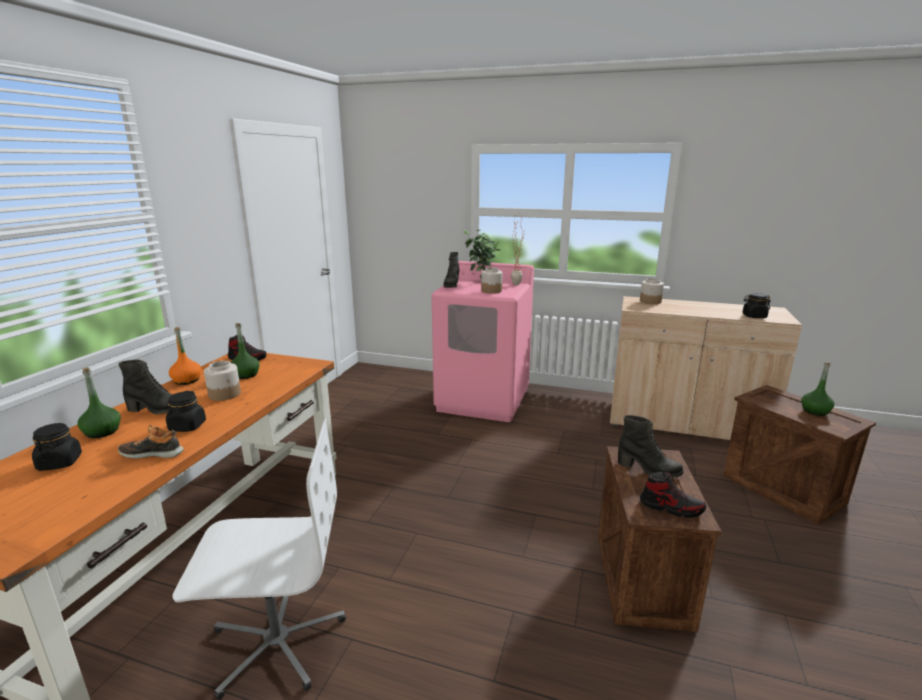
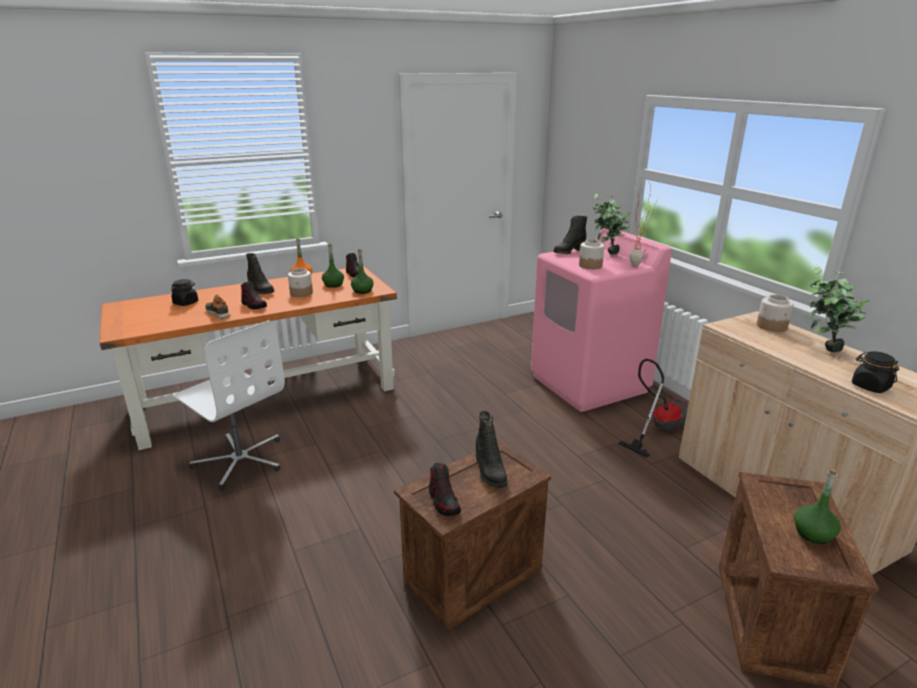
camera: 45 degrees right, 5 degrees up
green bottle [77,367,121,438] -> green bottle moved to [351,249,374,294]
black jar [166,391,206,432] -> shoe [241,281,267,309]
none -> vacuum cleaner [618,359,688,458]
none -> potted plant [809,265,870,352]

